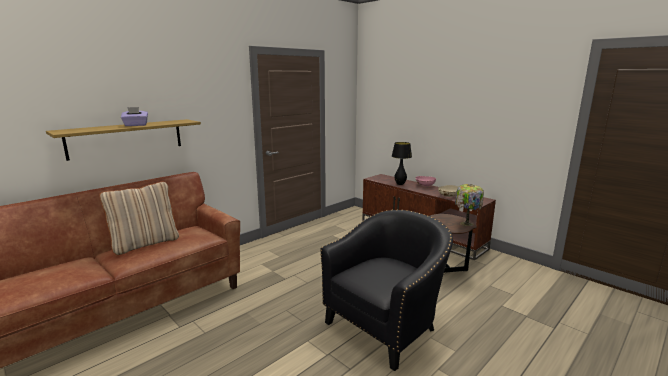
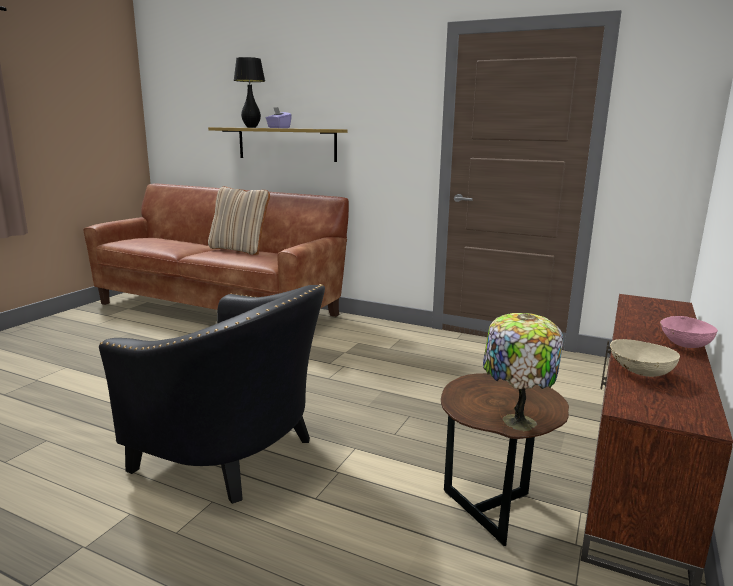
camera: 70 degrees right, 0 degrees up
black table lamp [392,142,412,185] -> black table lamp moved to [233,57,265,128]

